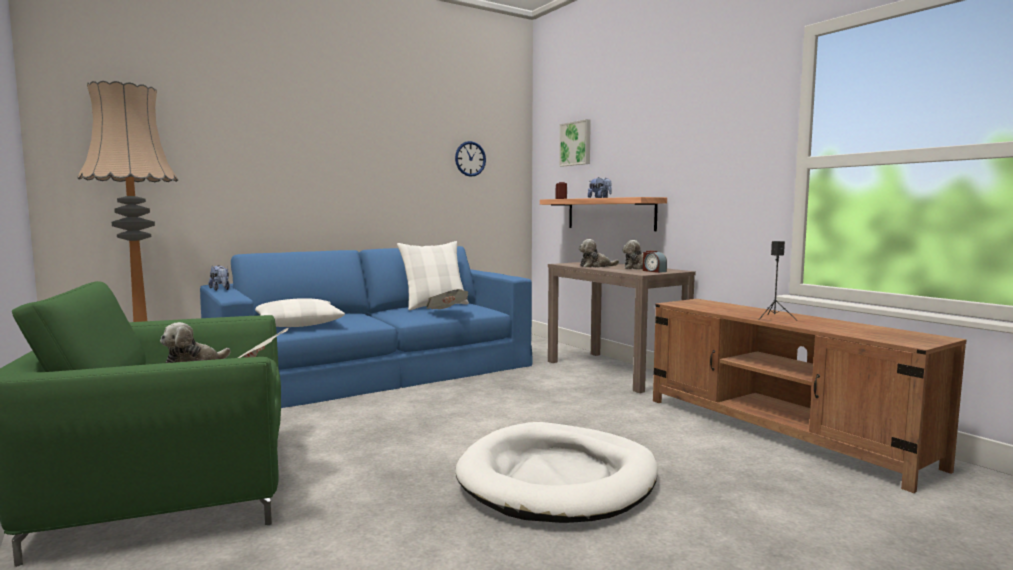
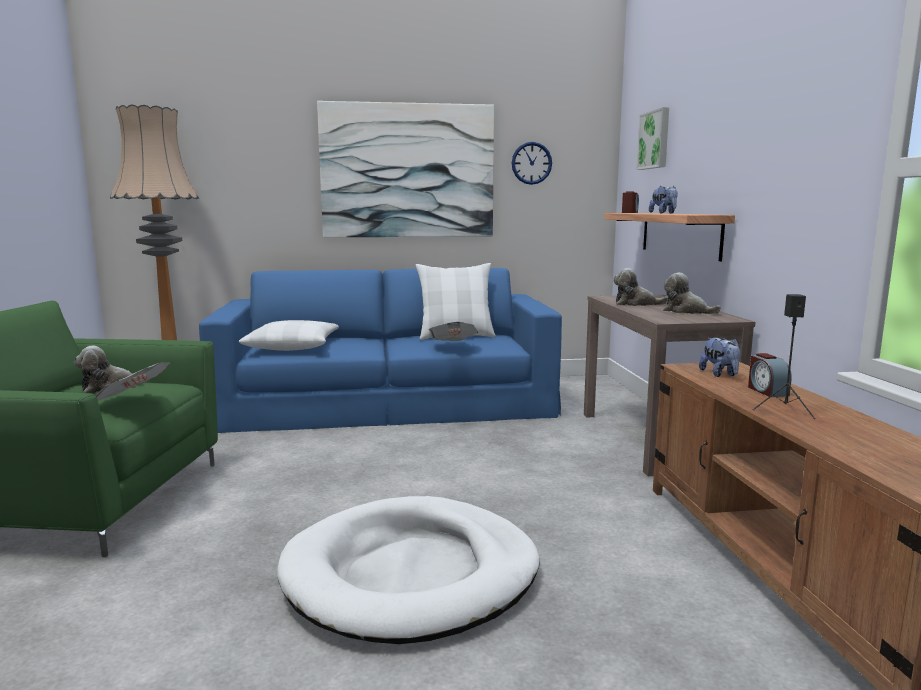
camera: 25 degrees right, 5 degrees up
plush toy [209,265,230,291] -> plush toy moved to [699,337,741,377]
alarm clock [643,251,667,273] -> alarm clock moved to [748,353,792,397]
none -> picture [317,101,494,238]

